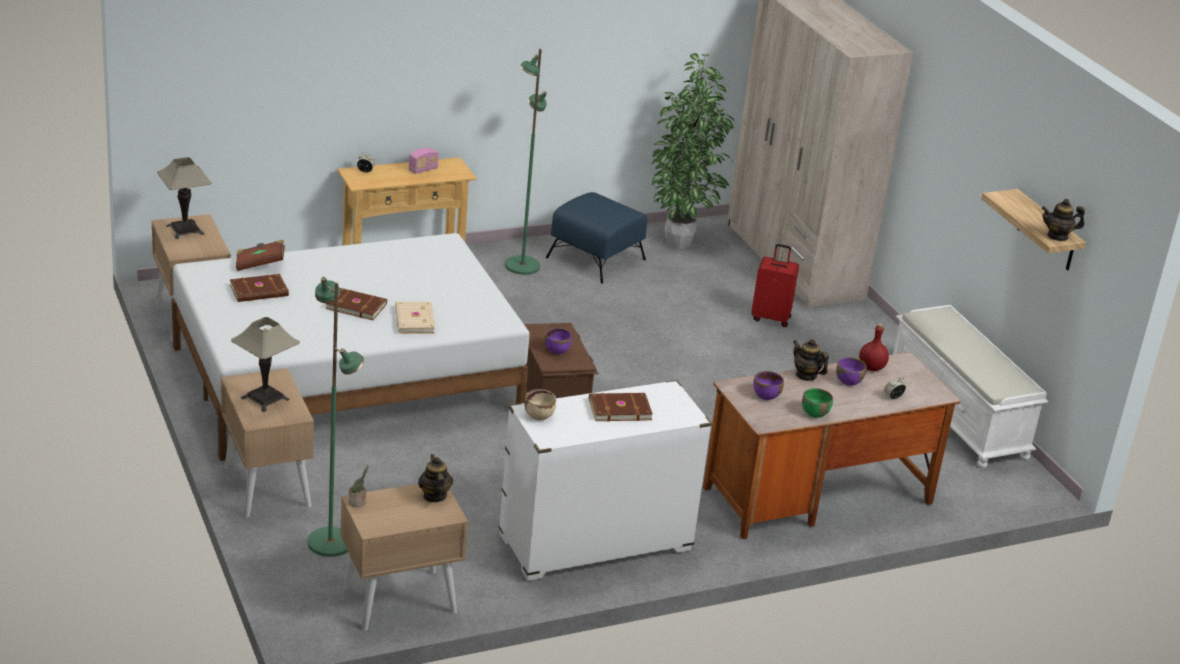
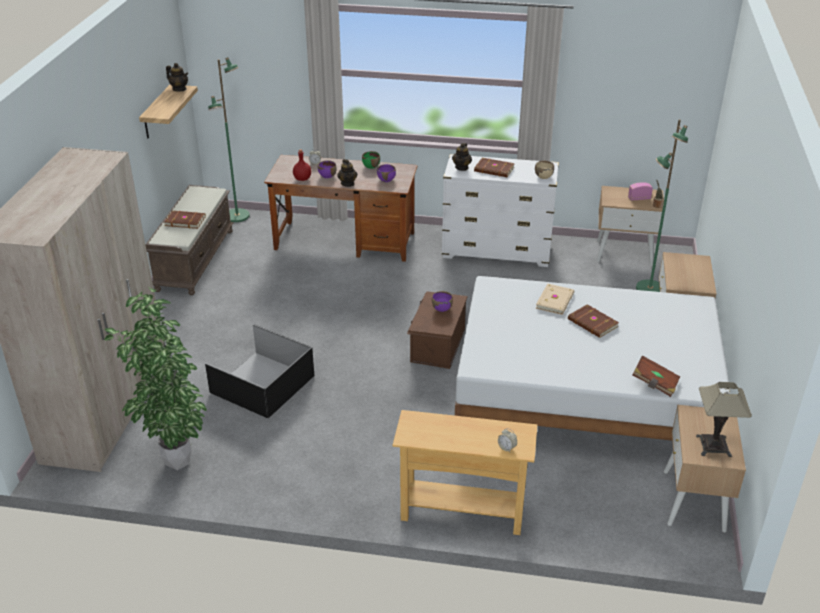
camera: 145 degrees left, 5 degrees up
brown book [230,274,289,302] -> brown book moved to [164,210,206,229]
table lamp [231,317,299,412] -> none
radio [409,148,439,174] -> radio moved to [628,182,653,201]
teapot [418,454,453,503] -> teapot moved to [452,143,472,171]
green floor lamp [505,49,547,275] -> green floor lamp moved to [208,57,250,222]
blue ottoman [546,192,647,284] -> none
red suitcase [751,244,799,327] -> none
white bench [893,305,1048,468] -> brown bench [145,185,234,295]
none -> black storage box [205,324,314,418]

